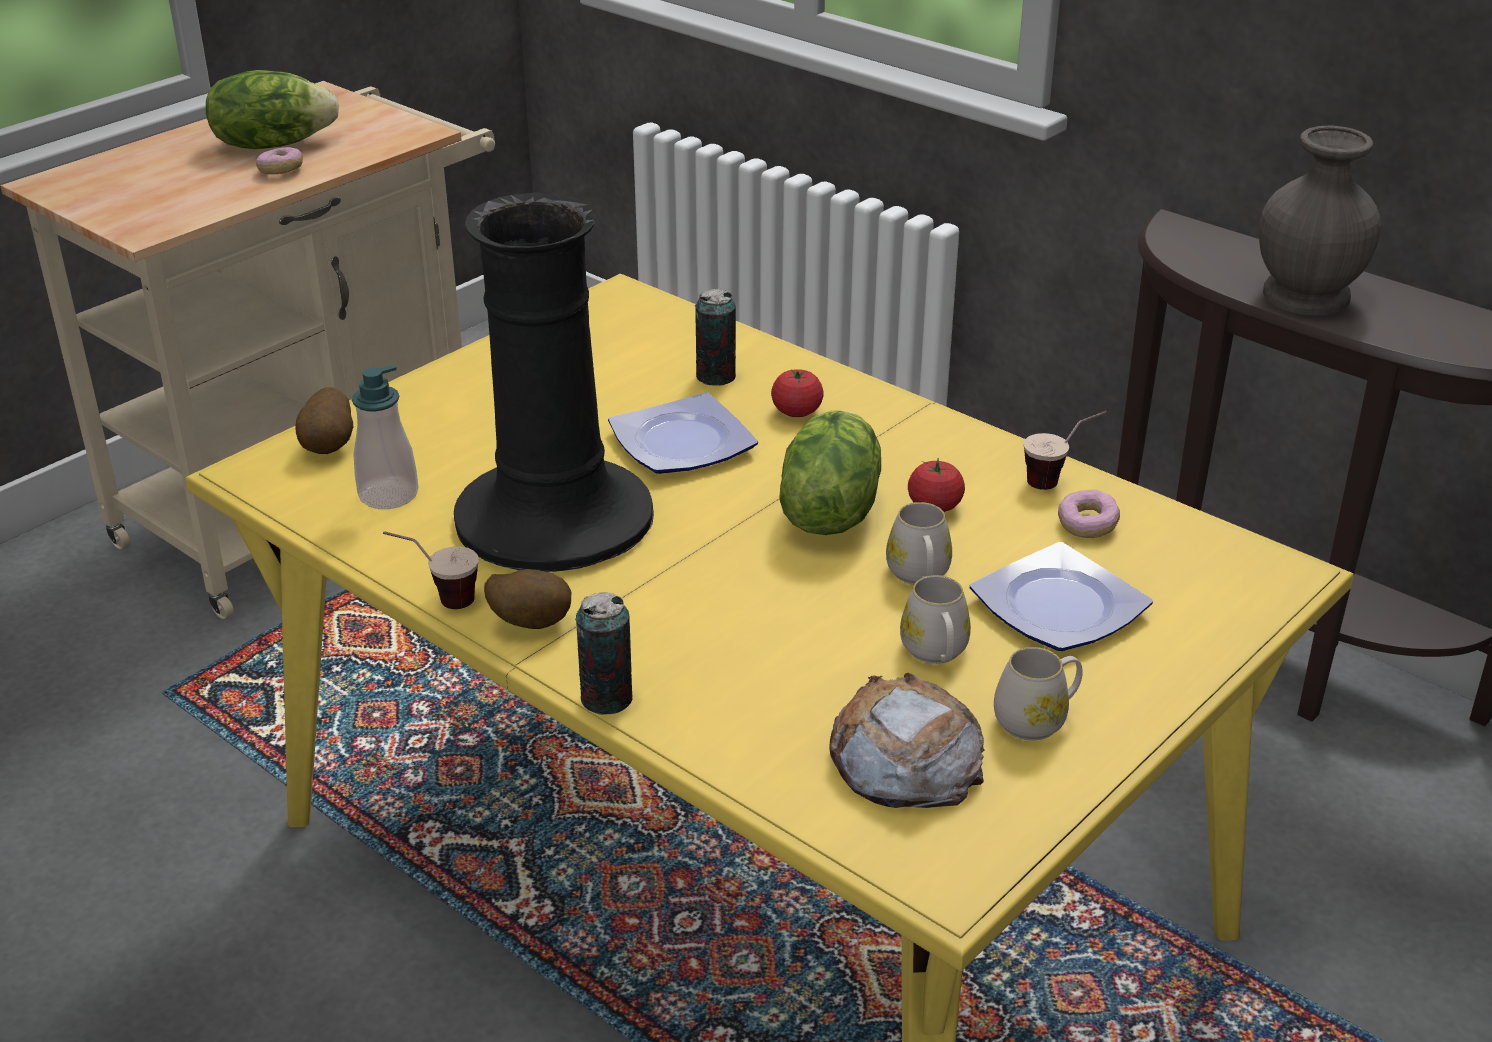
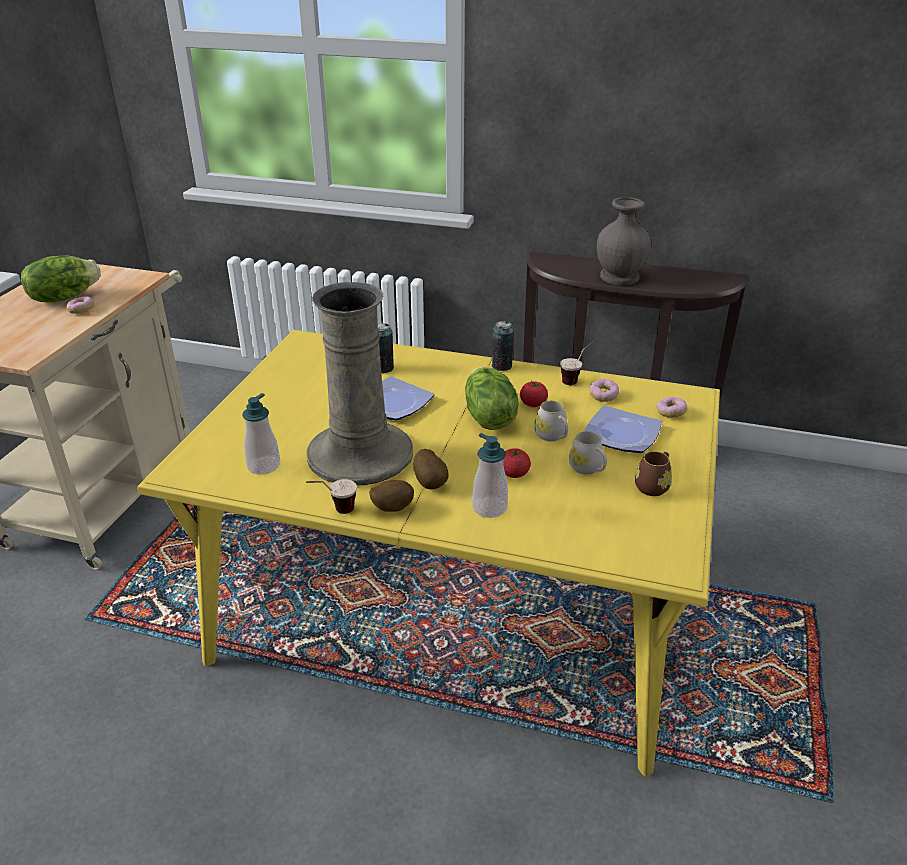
camera: 25 degrees left, 0 degrees up
potato [295,387,353,454] -> potato moved to [413,449,448,489]
black vase [454,193,654,572] -> beige vase [306,282,413,485]
can [575,592,633,715] -> can moved to [492,321,514,371]
tomato [771,369,824,417] -> tomato moved to [503,448,531,478]
bread [829,672,985,808] -> none
white mug [994,647,1083,740] -> brown mug [635,451,672,496]
none -> soap dispenser [472,433,508,518]
none -> donut [657,397,688,417]

